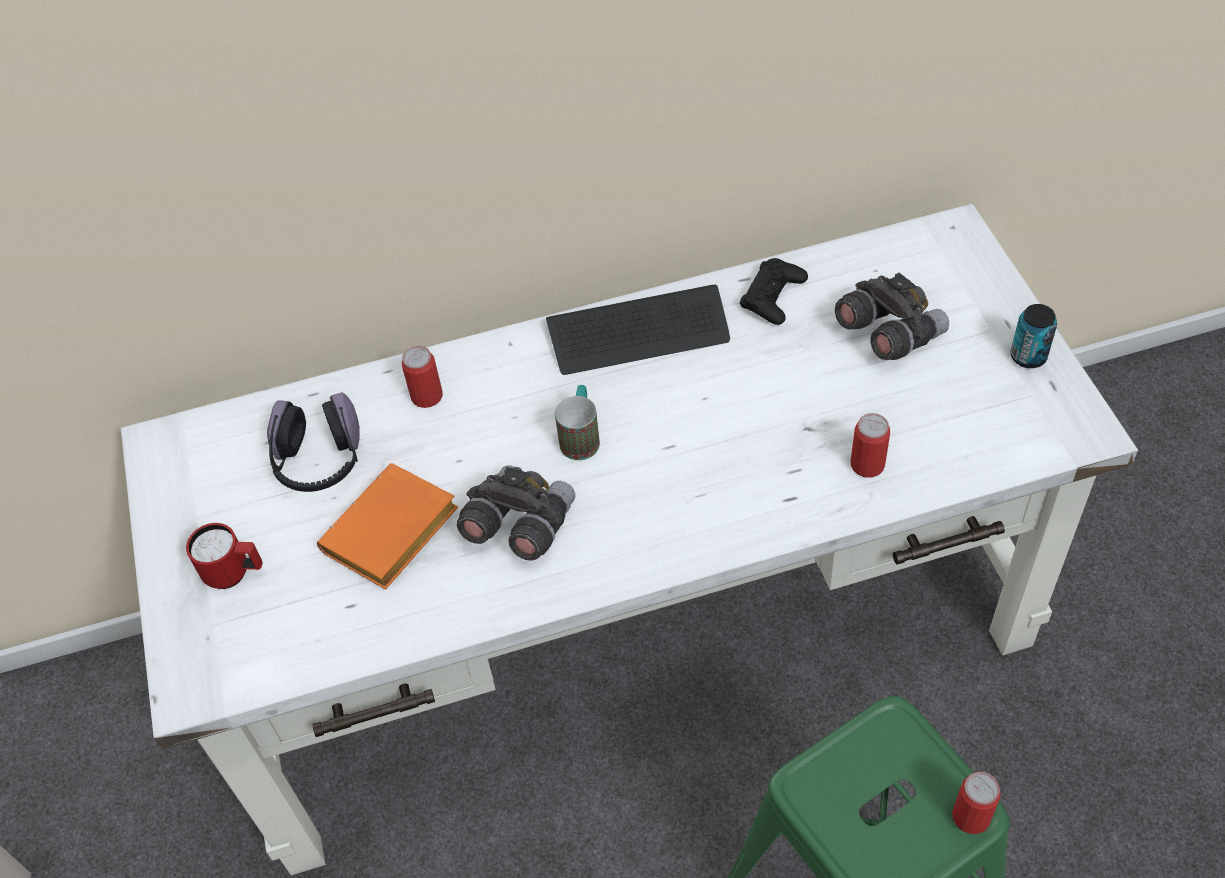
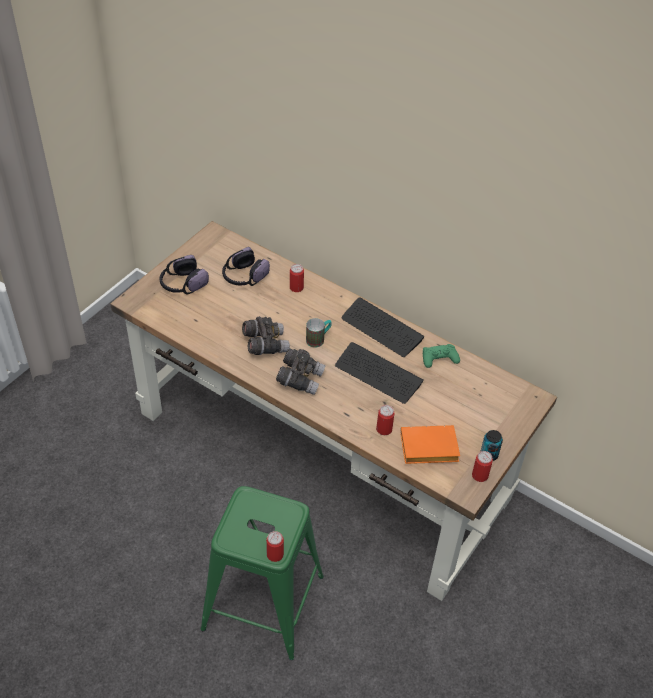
camera: 45 degrees right, 5 degrees down
white desk [121,203,1138,876] -> brown desk [110,221,557,601]
red mug [186,523,262,589] -> headphones [160,255,209,295]
orange book [317,463,458,590] -> orange book moved to [400,425,460,464]
black game controller [740,258,808,325] -> green game controller [423,344,460,368]
grey binoculars [835,273,949,360] -> grey binoculars moved to [276,348,326,395]
none -> keyboard [335,342,424,404]
none -> can [472,451,493,482]

